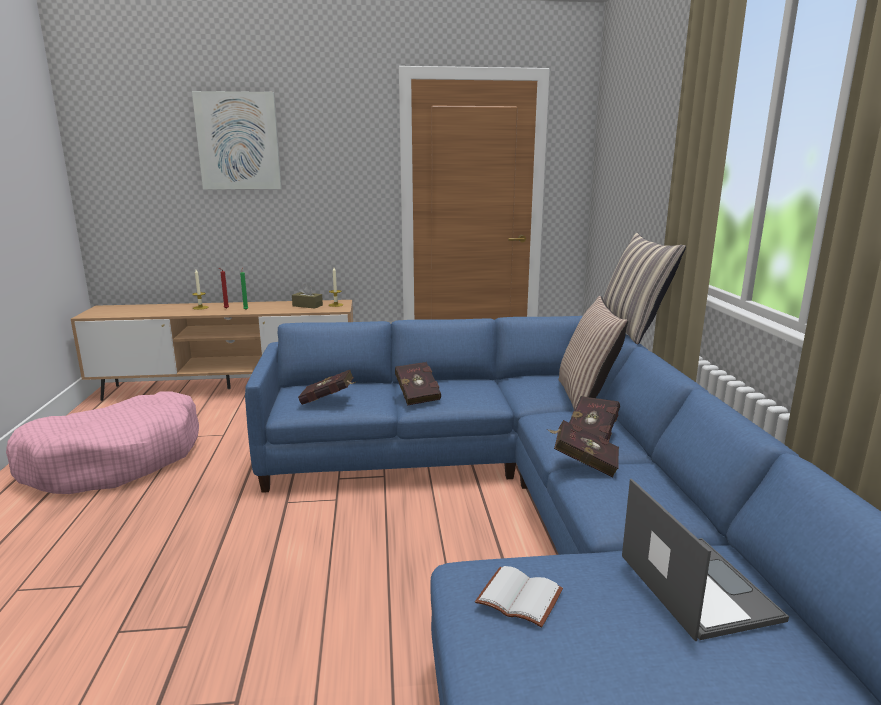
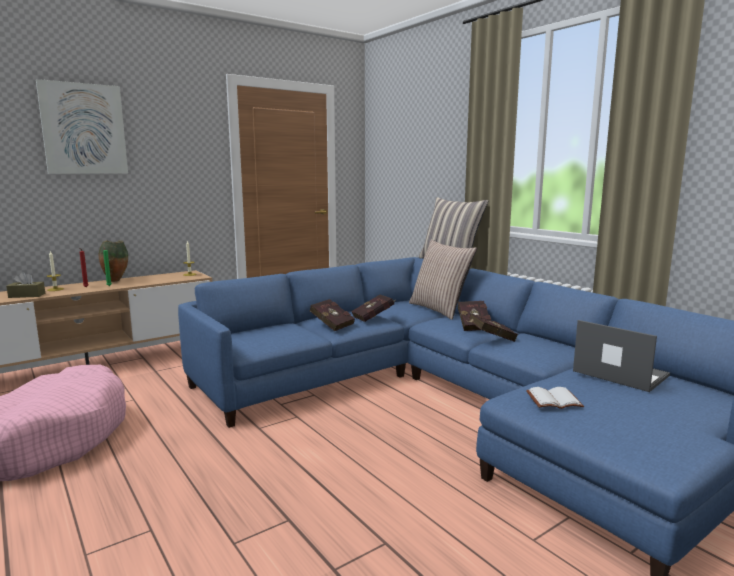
camera: 30 degrees left, 5 degrees down
brown tissue box [292,283,323,308] -> brown tissue box moved to [6,272,45,298]
red book [298,370,355,405] -> red book moved to [351,295,395,322]
none -> vase [99,240,128,282]

